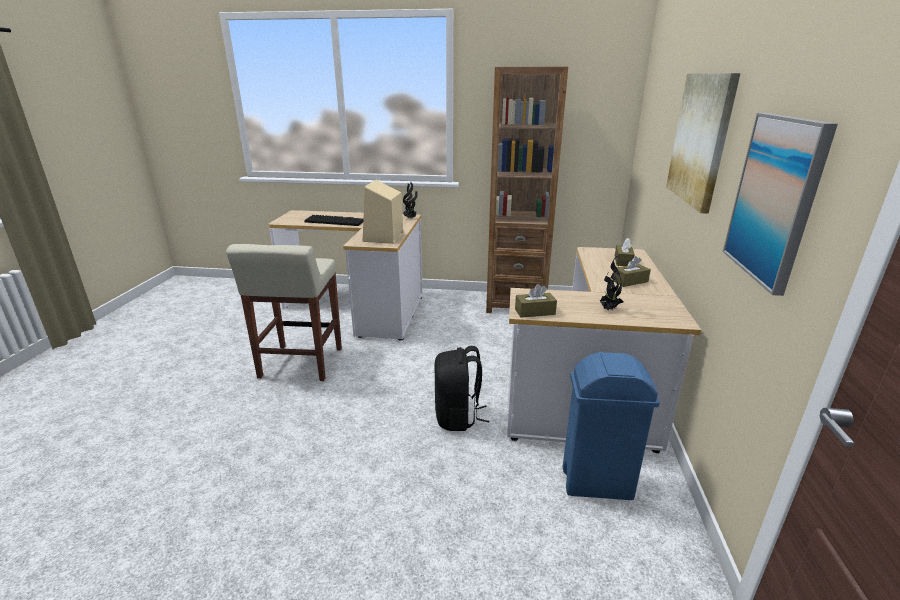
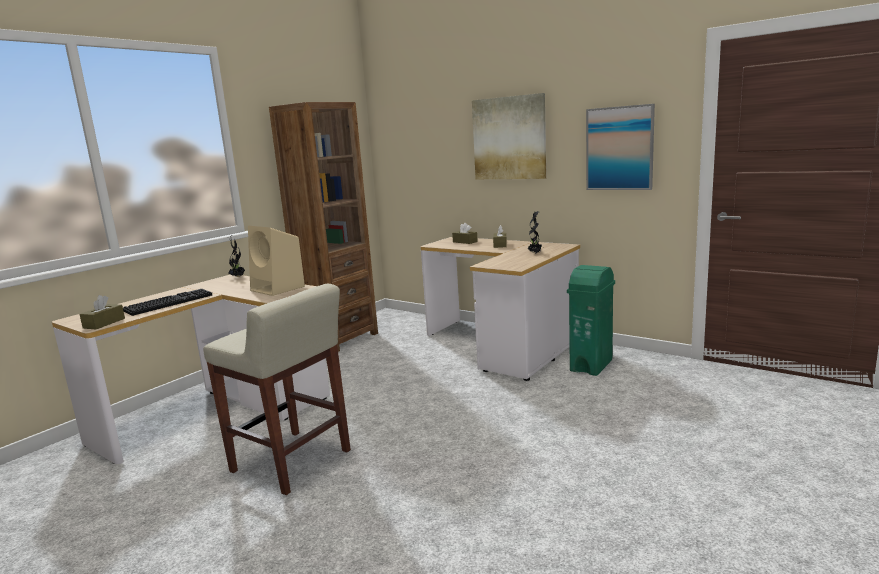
camera: 60 degrees left, 10 degrees down
black backpack [435,346,490,431] -> none
brown tissue box [515,284,557,318] -> brown tissue box moved to [79,295,125,329]
blue trash can [563,352,660,500] -> green trash can [567,265,615,376]

